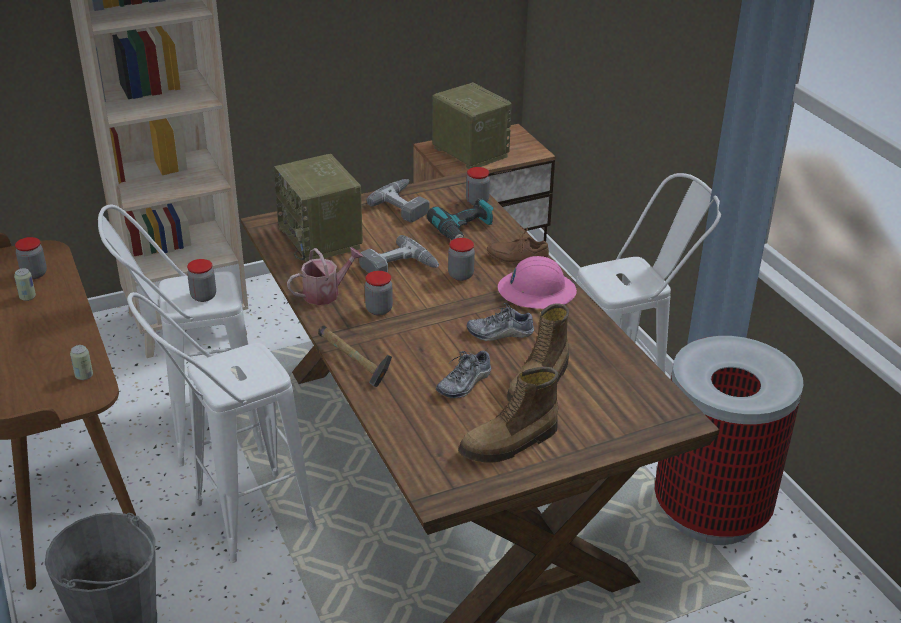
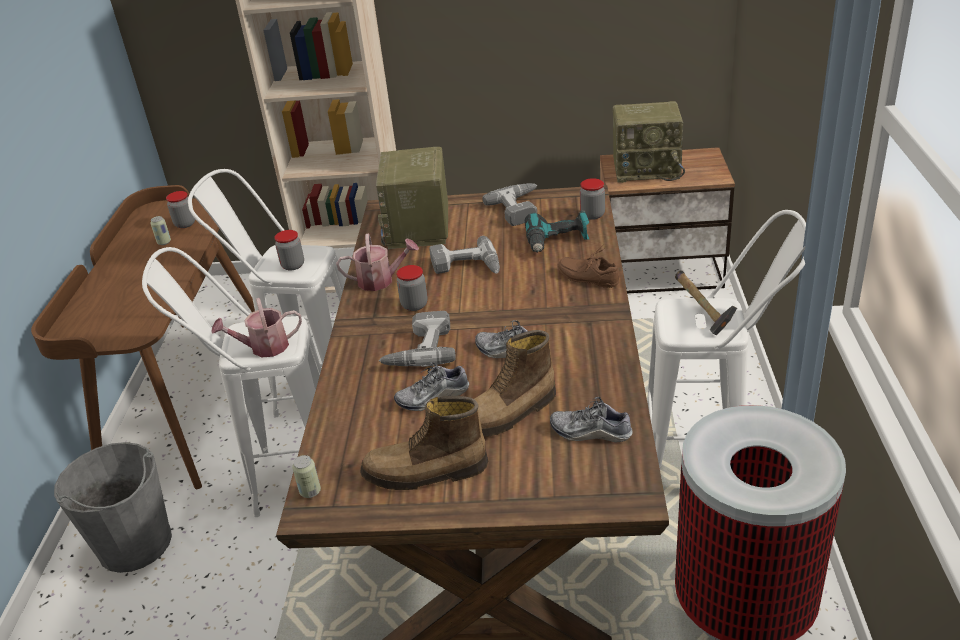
camera: 30 degrees right, 0 degrees up
can [70,345,93,380] -> can moved to [292,455,321,498]
hammer [318,325,392,387] -> hammer moved to [675,270,737,335]
radio [432,82,512,169] -> radio turned 105 degrees clockwise [613,101,685,183]
jar [448,238,475,281] -> none
pink hard hat [498,256,577,309] -> none
none -> watering can [211,298,302,357]
none -> power drill [379,311,456,367]
none -> shoe [550,397,633,443]

